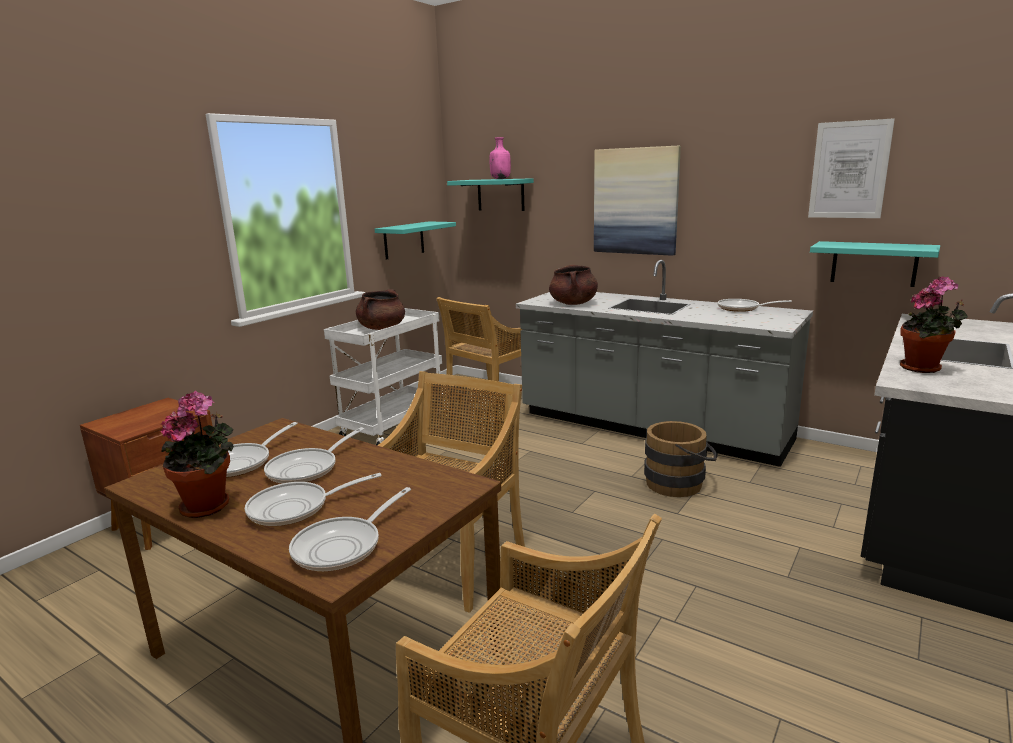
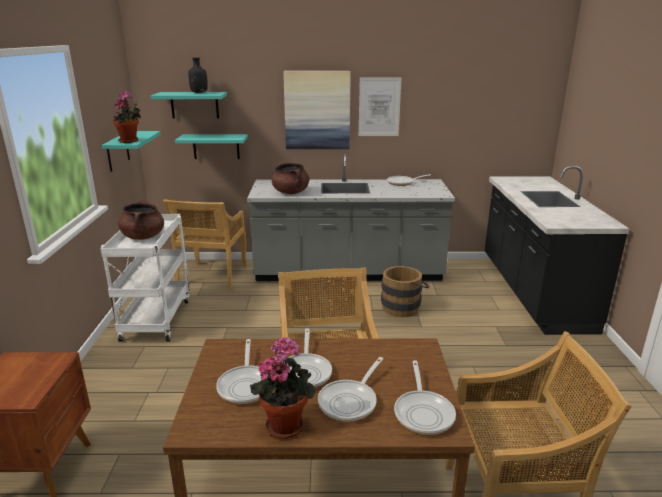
camera: 35 degrees left, 5 degrees up
pink bottle [489,137,511,179] -> black bottle [188,57,208,93]
picture [808,118,895,218] -> picture moved to [359,77,402,136]
turquoise shelf [810,241,940,287] -> turquoise shelf moved to [175,134,248,159]
potted plant [900,276,968,373] -> potted plant moved to [113,91,141,143]

